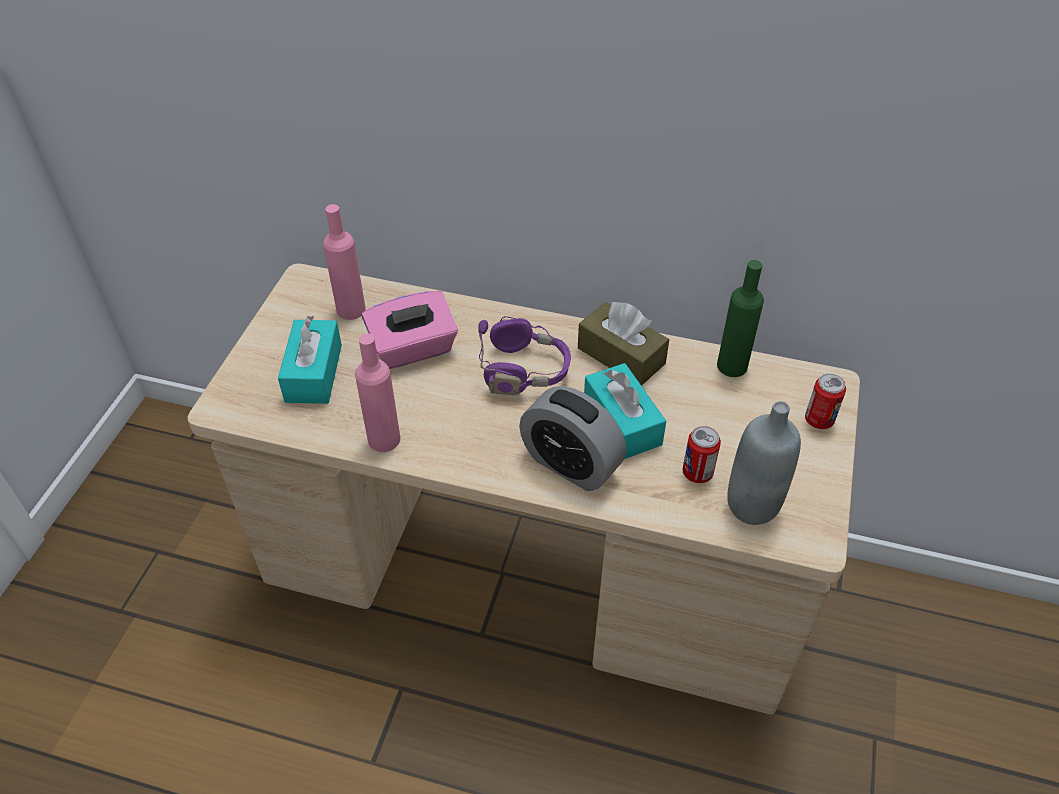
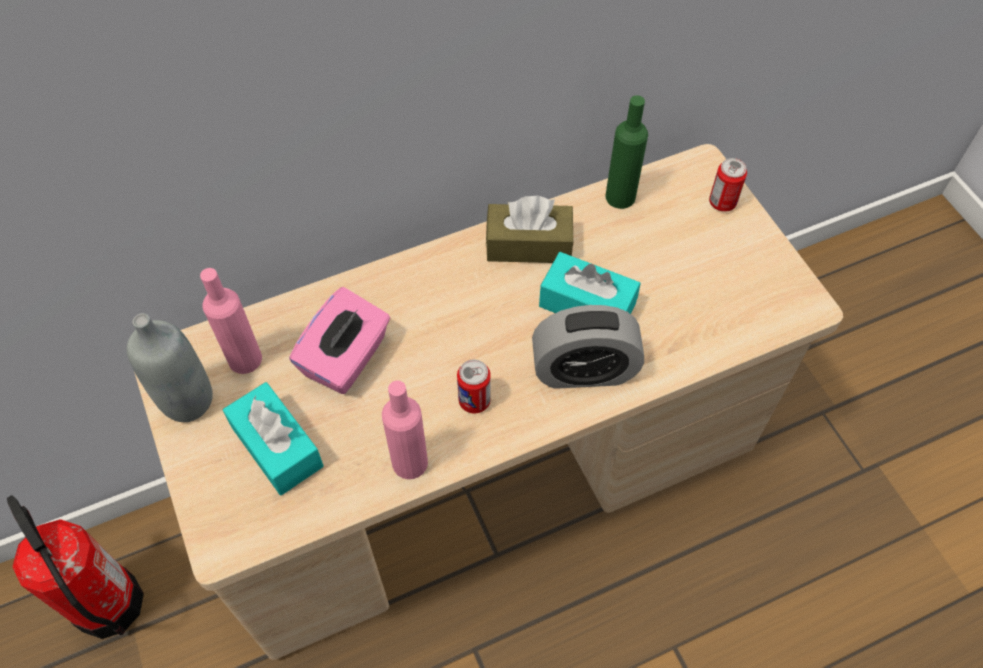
camera: 40 degrees left, 10 degrees up
purple headphones [478,316,571,395] -> none
can [683,426,721,483] -> can moved to [457,360,491,413]
grey bottle [727,401,801,525] -> grey bottle moved to [127,313,213,422]
none -> fire extinguisher [7,495,144,639]

